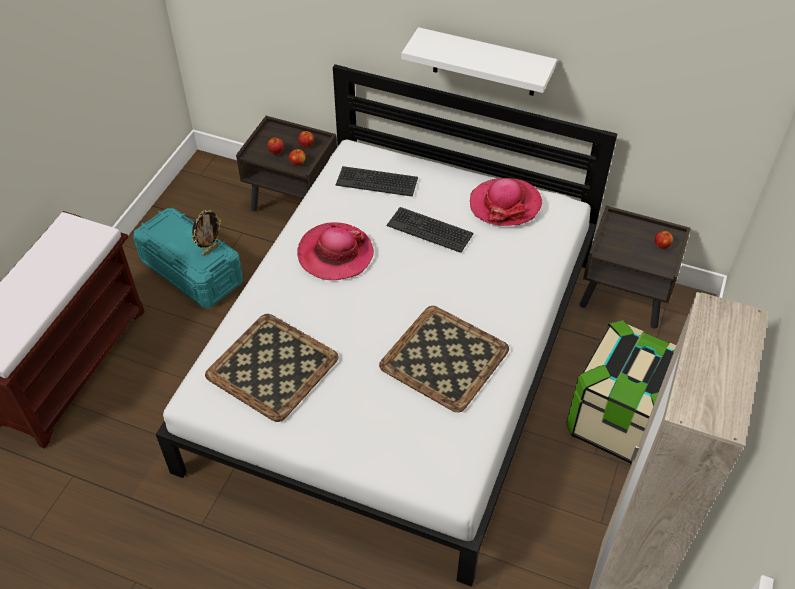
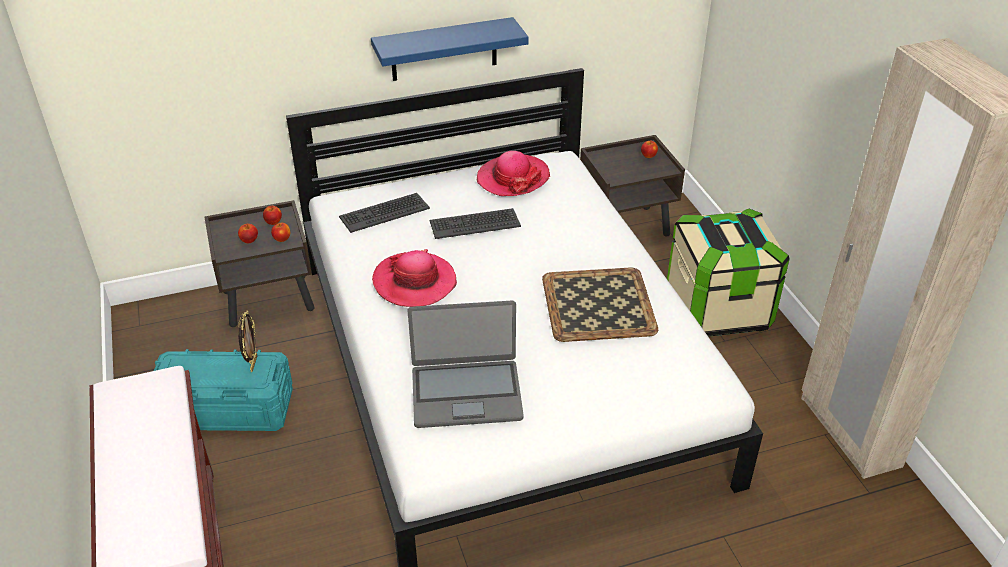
camera: 40 degrees left, 10 degrees down
tray [205,314,339,422] -> laptop [407,301,524,428]
white shelf [402,27,557,96] -> blue shelf [371,17,529,81]

